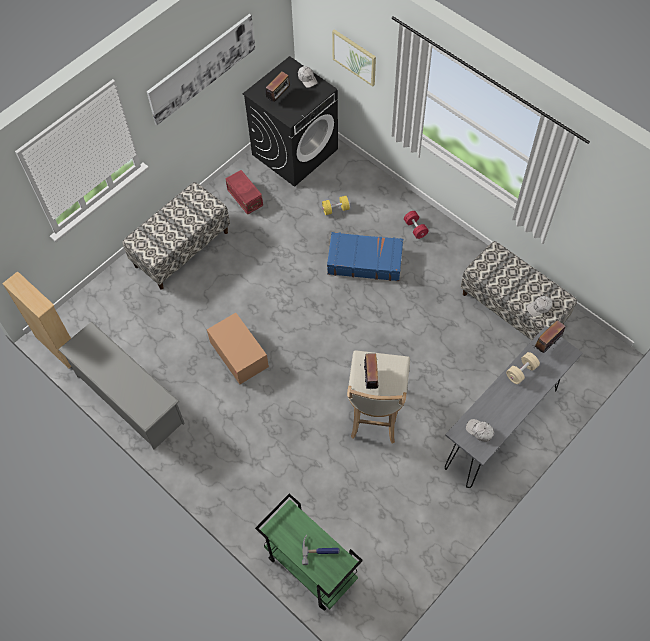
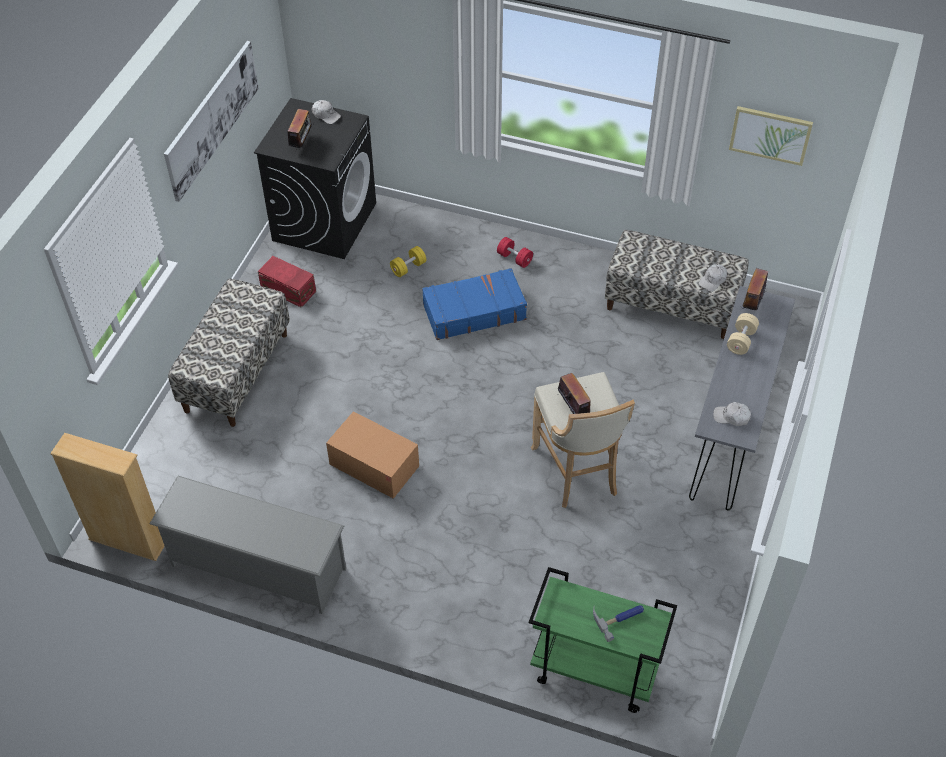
camera: 25 degrees left, 10 degrees down
picture [332,29,376,87] -> picture moved to [729,106,813,166]

